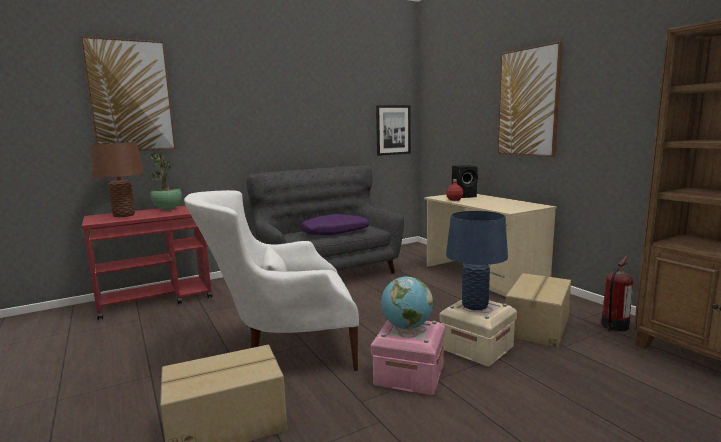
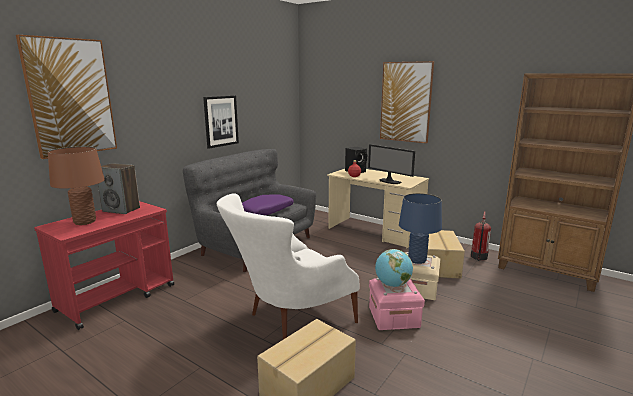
camera: 25 degrees left, 5 degrees up
potted plant [150,153,182,210] -> speaker [98,163,140,214]
picture [376,105,411,156] -> picture moved to [203,95,239,149]
none -> monitor [368,144,415,184]

